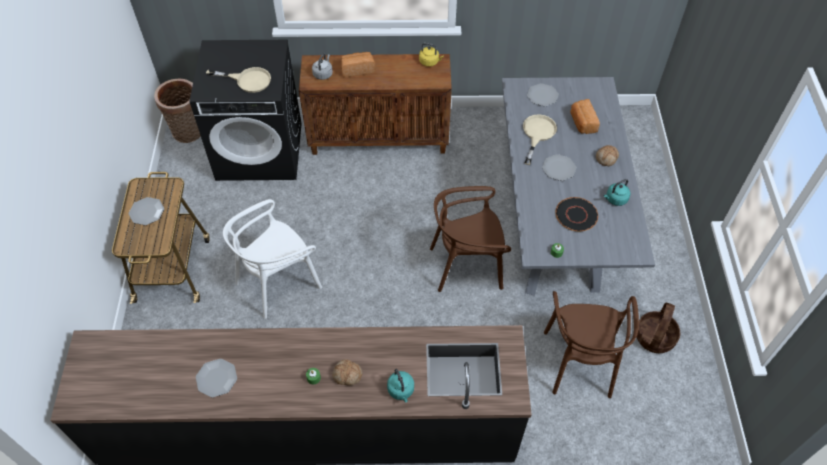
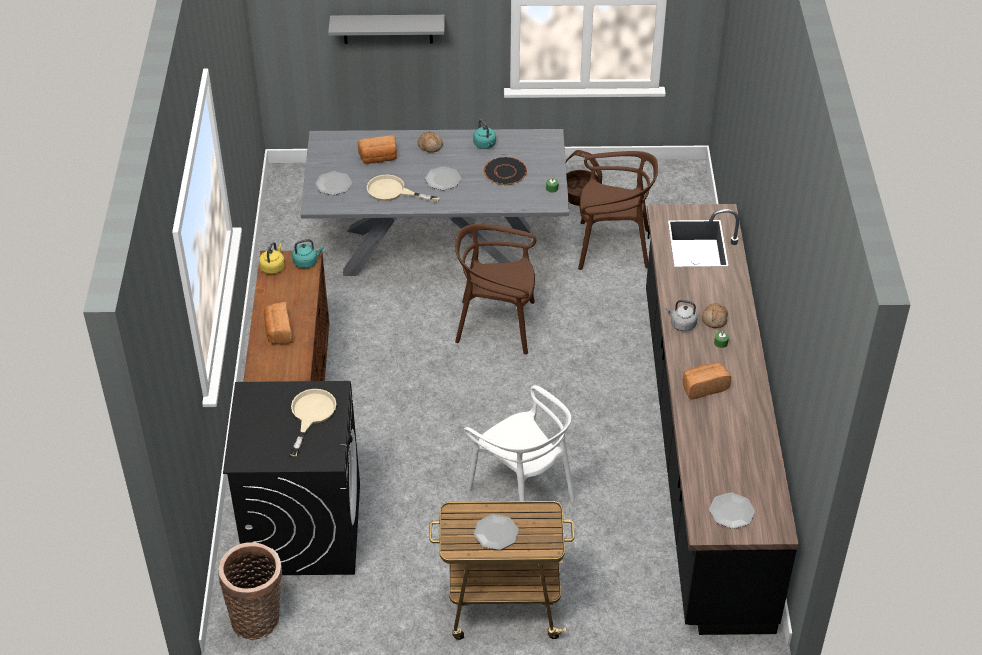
camera: 90 degrees left, 10 degrees down
plate [196,359,237,397] -> plate moved to [709,493,755,529]
grey kettle [312,53,333,80] -> grey kettle moved to [665,300,698,331]
turquoise kettle [387,369,414,402] -> turquoise kettle moved to [292,239,324,268]
brown chair [430,186,511,292] -> brown chair turned 105 degrees clockwise [455,224,536,354]
none -> grey shelf [328,15,445,44]
none -> bread [682,362,731,400]

